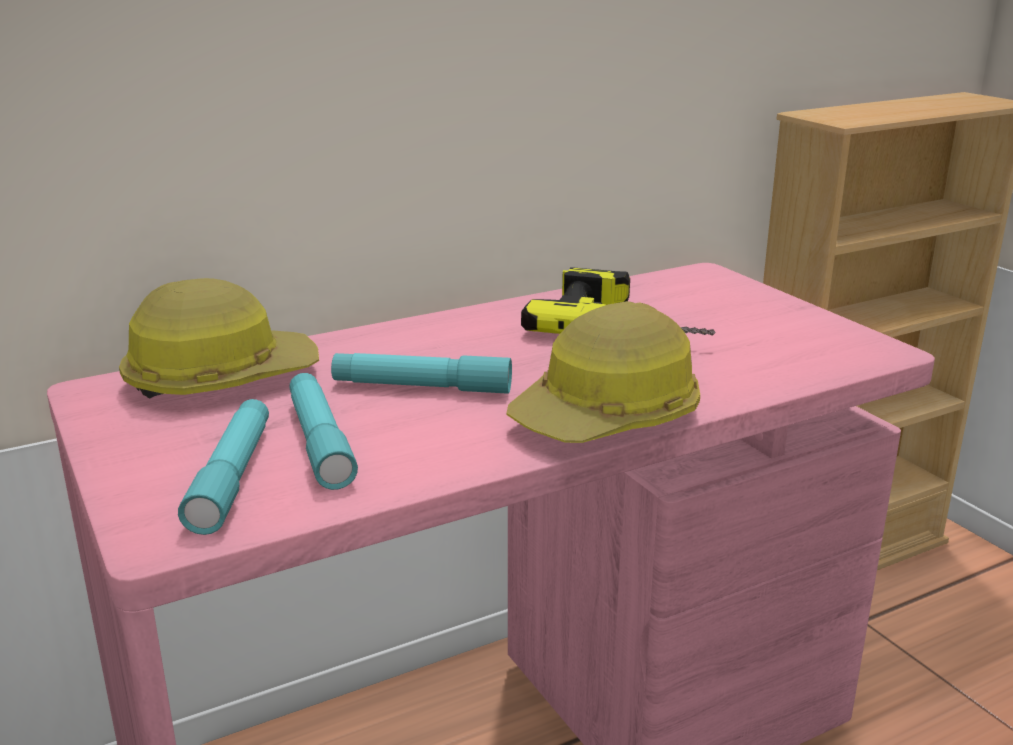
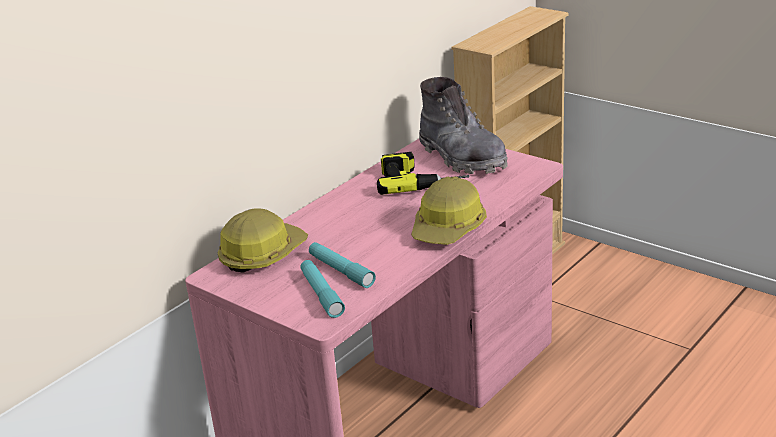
camera: 20 degrees left, 5 degrees up
turquoise flashlight [331,353,512,394] -> none
none -> grey boot [419,77,508,174]

